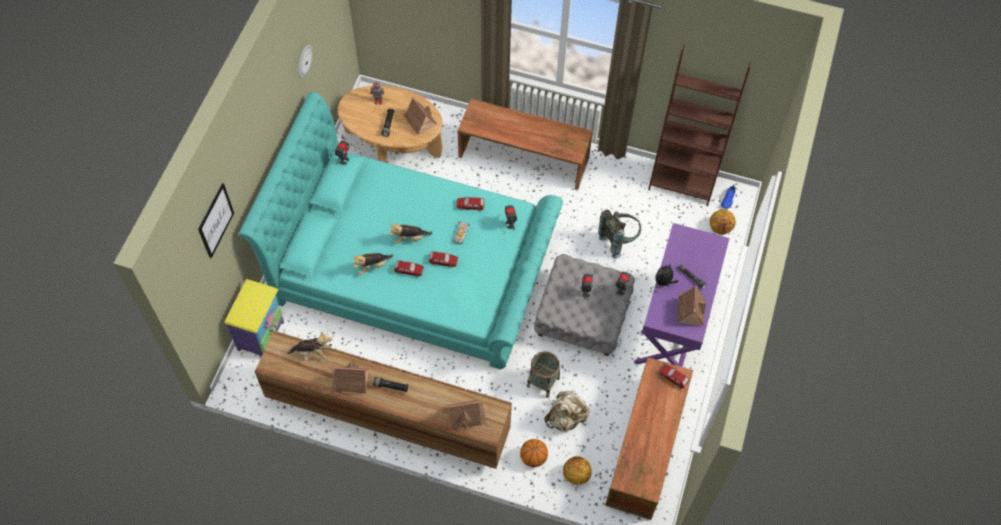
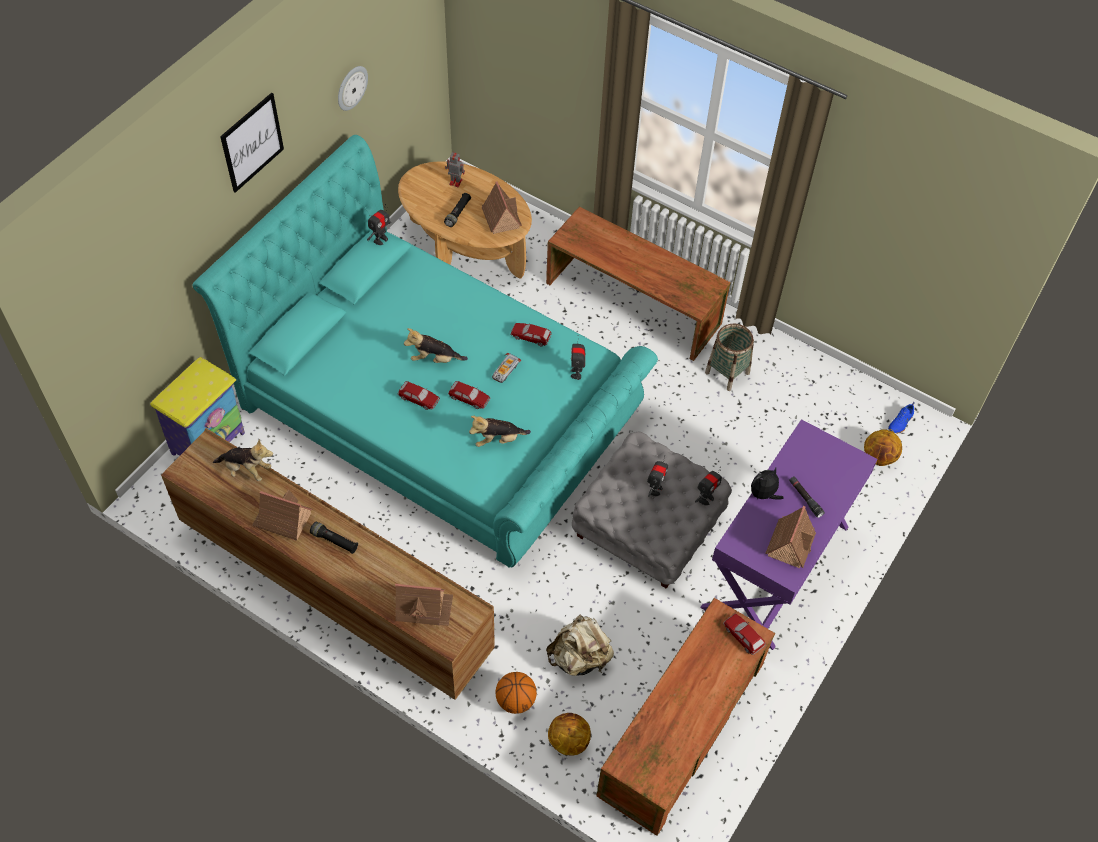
camera: 15 degrees right, 5 degrees down
picture [198,183,234,258] -> picture moved to [220,92,284,193]
plush toy [353,253,393,275] -> plush toy moved to [469,416,531,447]
basket [526,351,560,398] -> basket moved to [705,324,754,391]
grey backpack [598,209,641,259] -> none
brown bookcase [648,44,752,206] -> none

